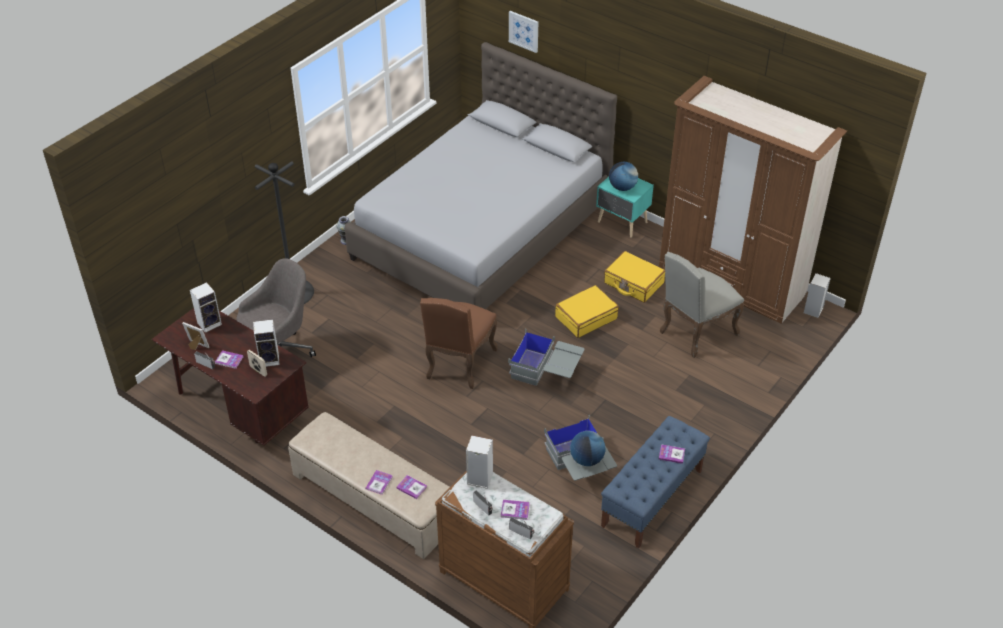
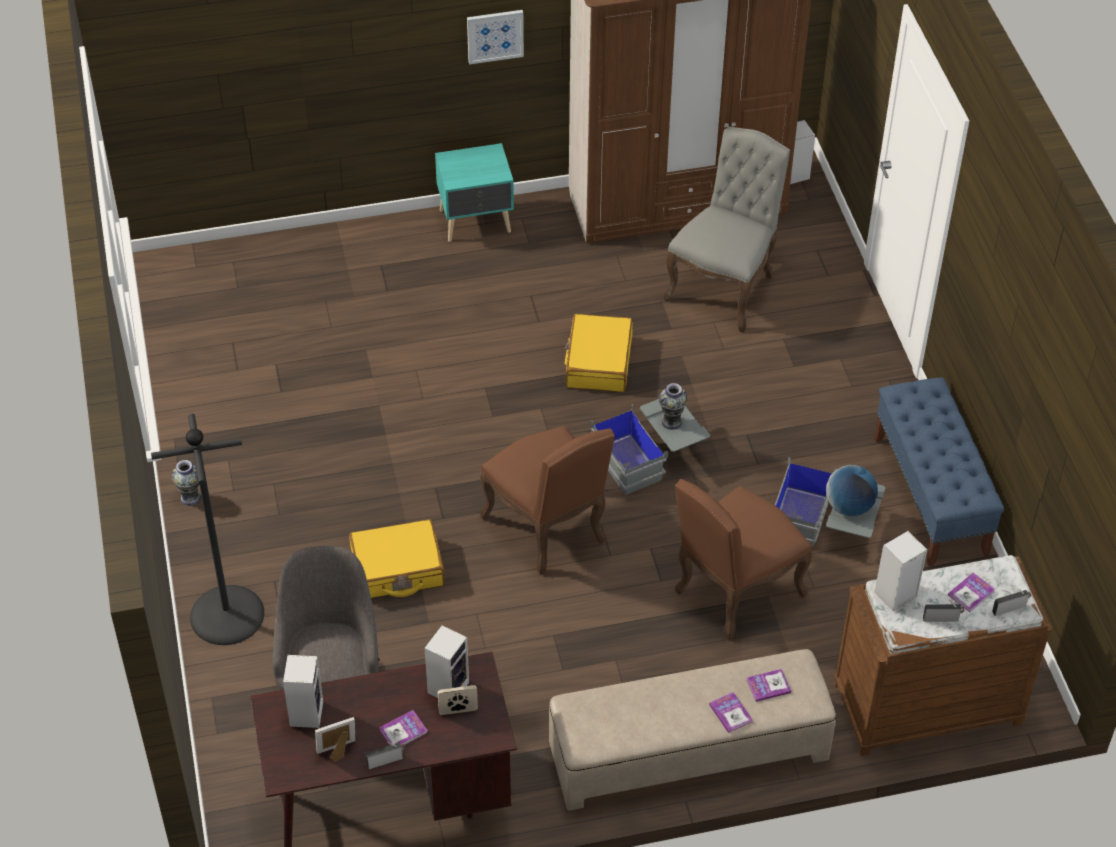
camera: 50 degrees left, 5 degrees up
grey bed [345,42,617,309] -> none
picture [509,11,538,53] -> picture moved to [467,10,524,64]
yellow suitcase [604,251,665,302] -> yellow suitcase moved to [349,519,445,598]
globe [609,162,638,191] -> none
book [659,444,685,464] -> none
grey chair [660,252,744,358] -> grey chair turned 150 degrees counterclockwise [663,127,790,333]
none -> vase [659,383,687,430]
none -> brown chair [675,479,812,640]

